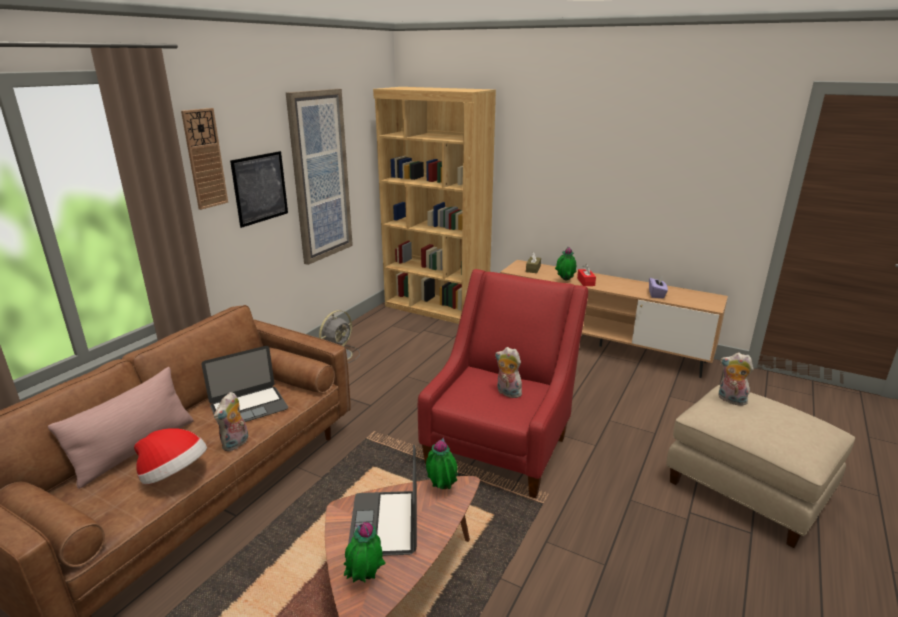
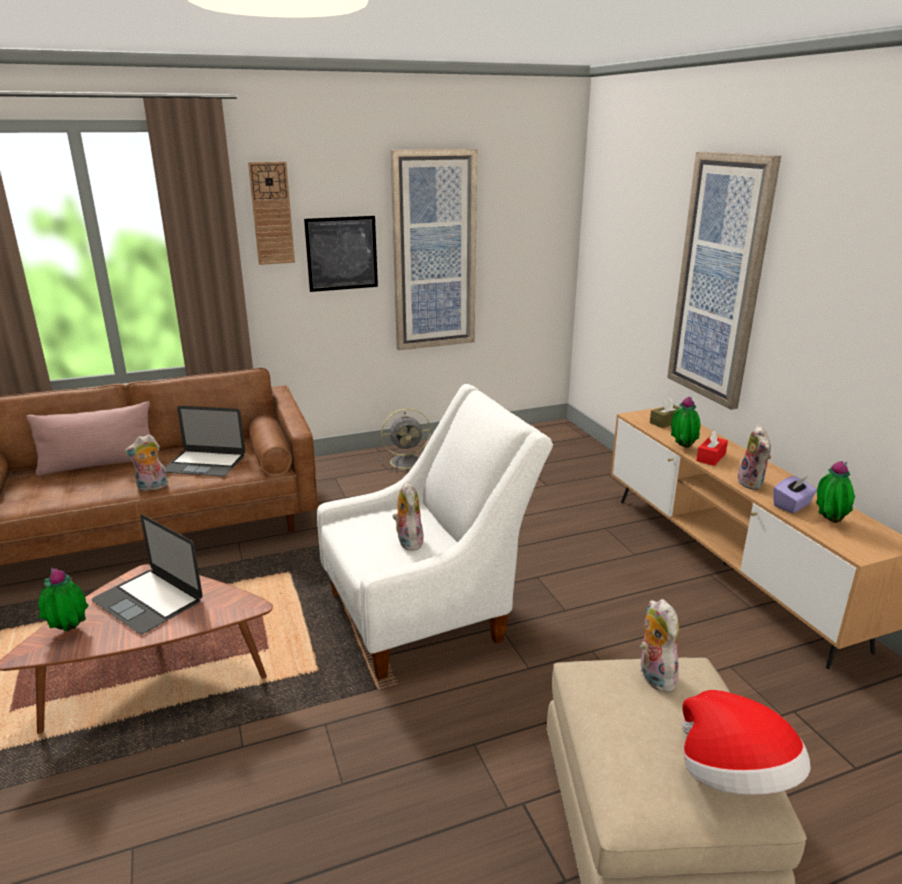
camera: 40 degrees right, 0 degrees up
hat [134,428,207,485] -> hat moved to [682,690,811,795]
laptop [348,445,417,556] -> laptop turned 90 degrees counterclockwise [92,515,203,634]
brown bookcase [373,87,496,324] -> none
red armchair [418,269,588,498] -> white armchair [317,384,553,680]
potted plant [426,437,458,489] -> potted plant moved to [816,461,855,523]
none -> picture [667,152,781,410]
none -> plush toy [738,425,771,490]

